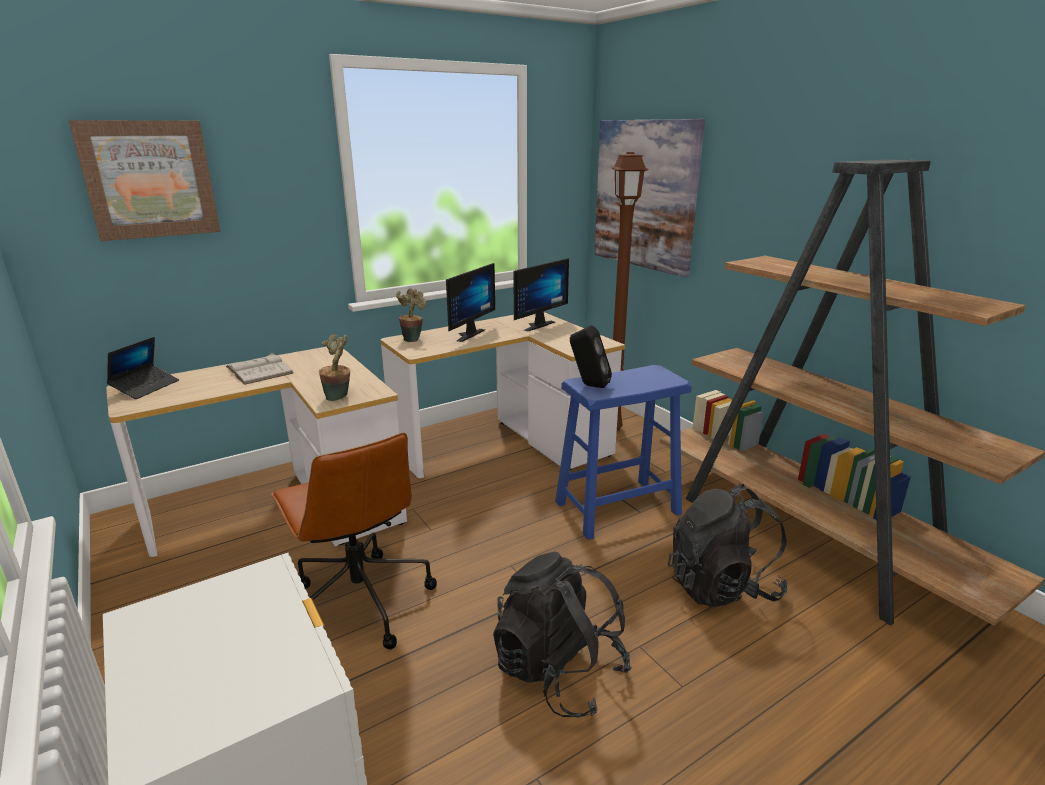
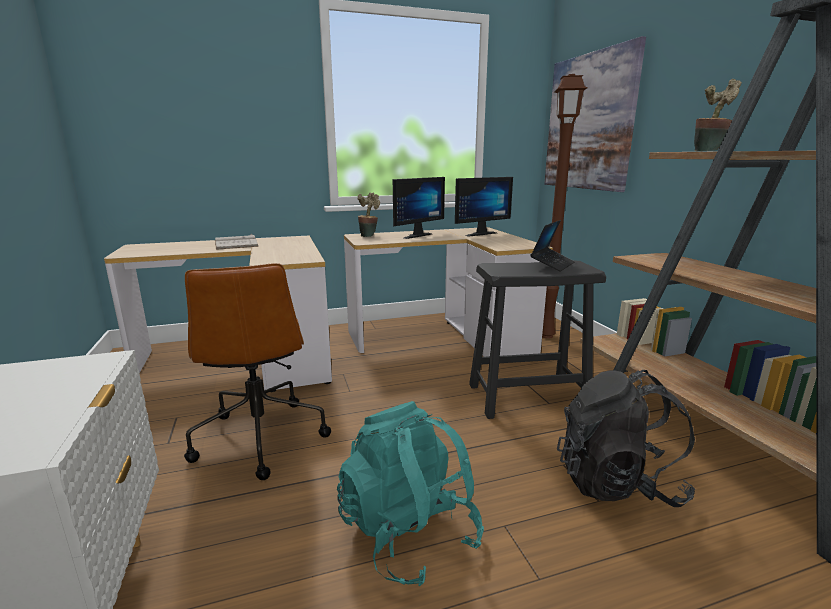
camera: 15 degrees right, 5 degrees down
picture [69,120,220,241] -> none
laptop [107,337,179,399] -> laptop moved to [531,220,575,272]
potted plant [319,334,350,401] -> potted plant moved to [694,79,742,152]
black backpack [493,551,632,718] -> turquoise backpack [337,401,484,586]
blue stool [555,365,692,540] -> black stool [469,260,606,419]
black speaker [570,325,612,388] -> none

